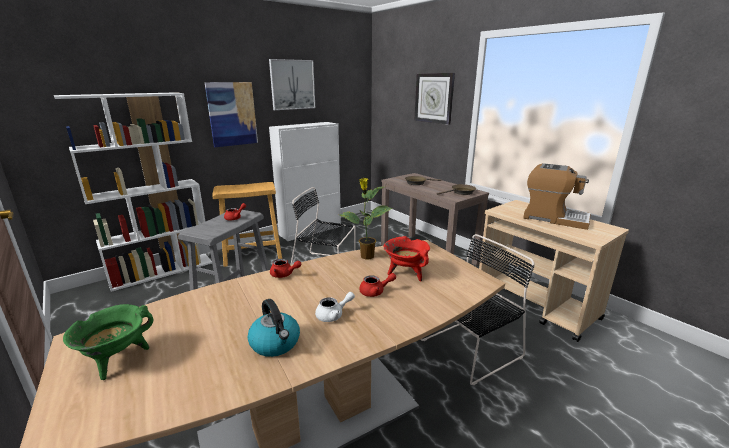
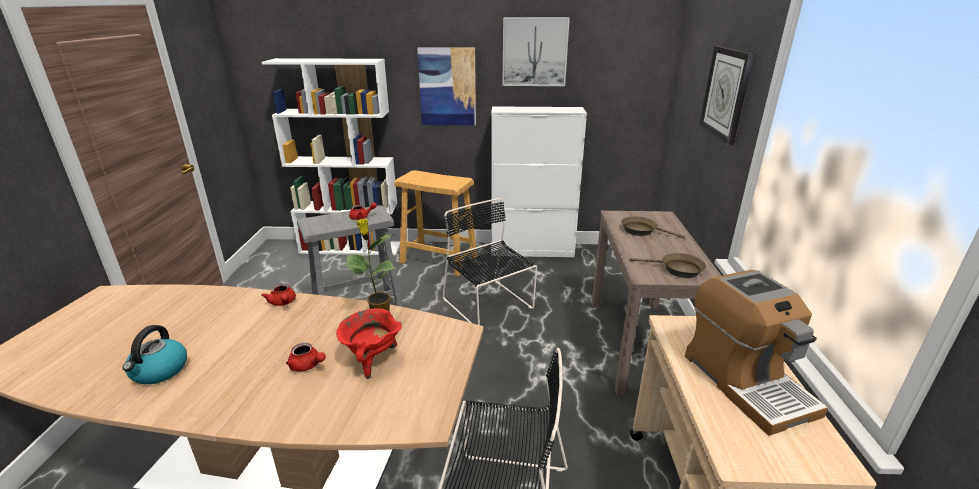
camera: 40 degrees right, 5 degrees up
green cooking pot [63,304,153,380] -> none
white teapot [315,292,355,322] -> none

